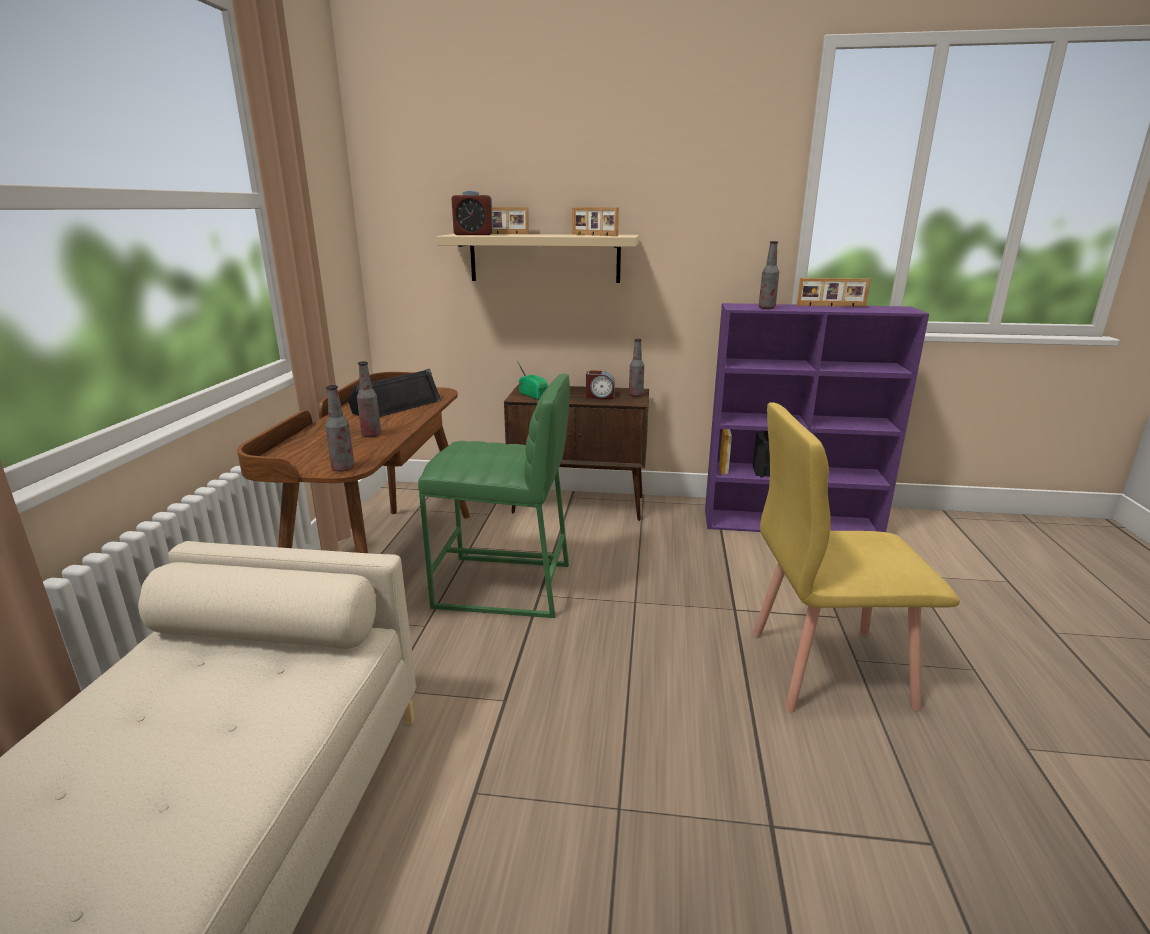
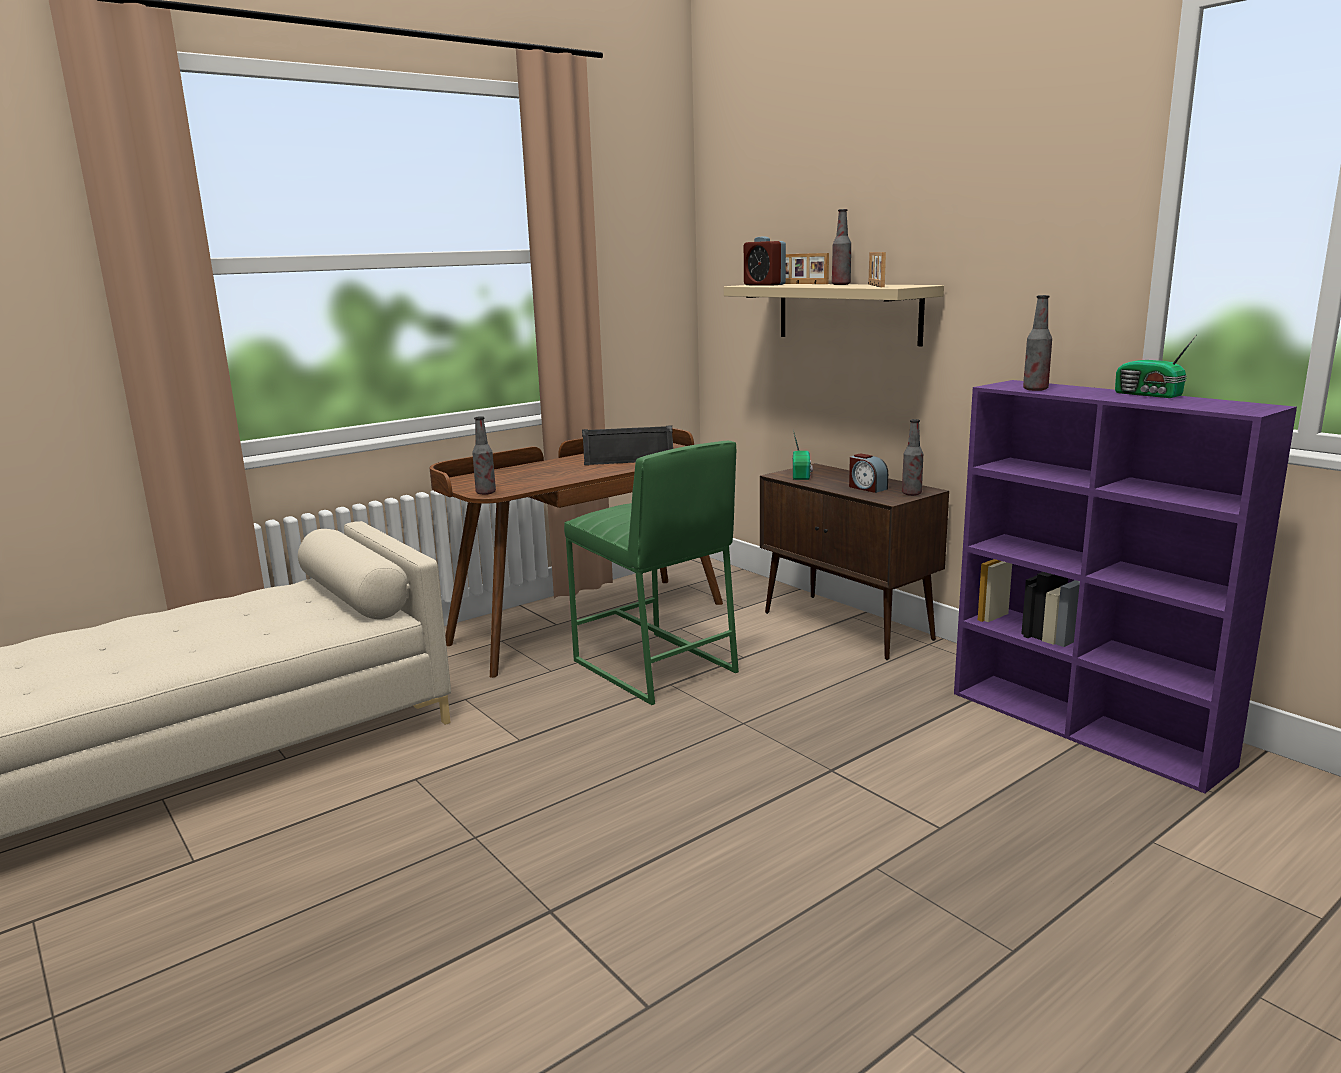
camera: 45 degrees right, 5 degrees down
bottle [357,361,381,437] -> bottle moved to [832,209,851,285]
yellow chair [753,402,960,712] -> none
picture frame [797,278,871,307] -> radio [1115,336,1196,398]

